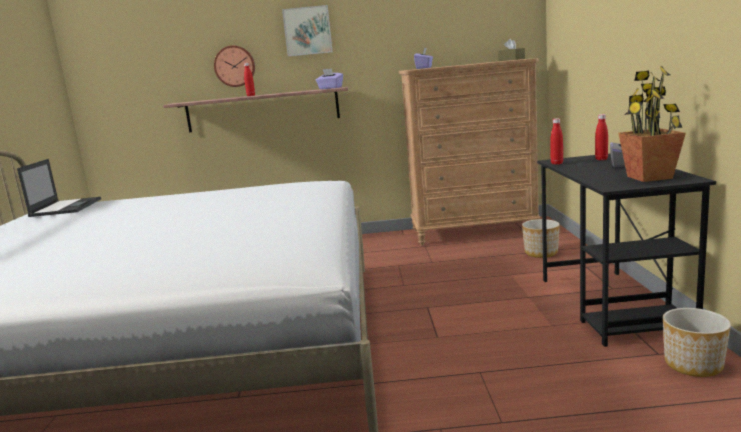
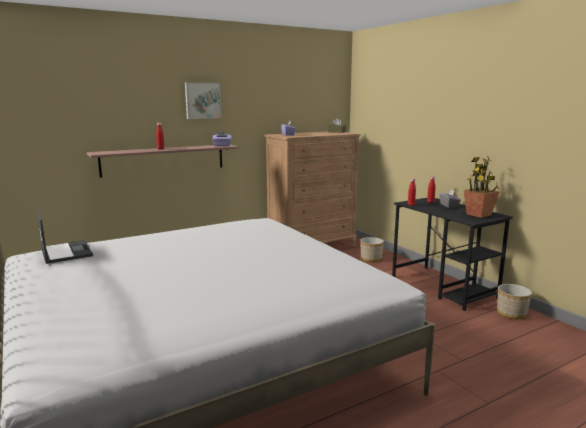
camera: 30 degrees left, 0 degrees up
wall clock [214,46,255,87] -> none

